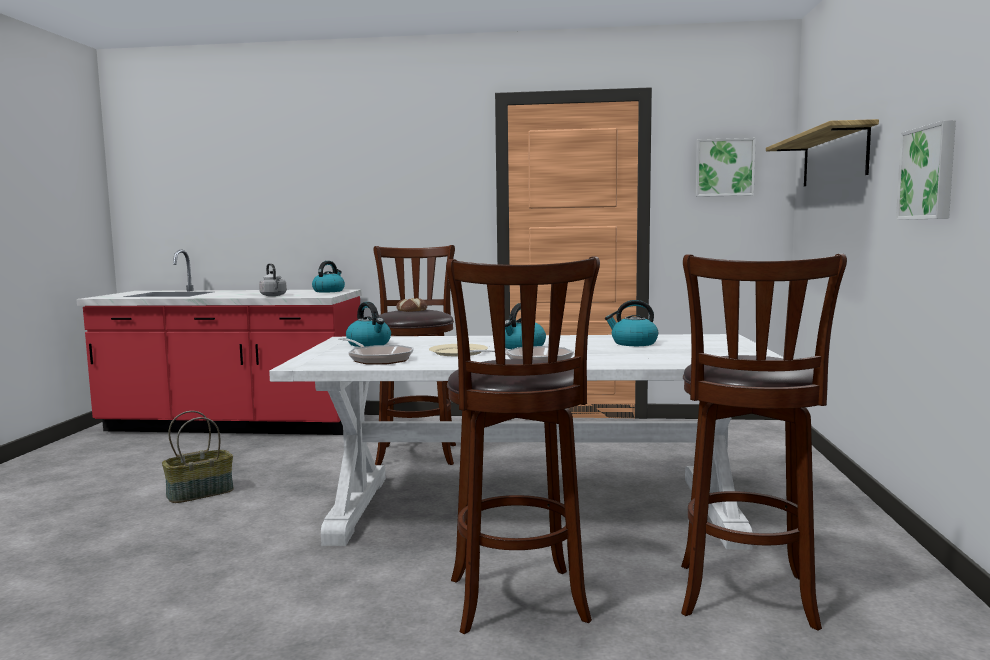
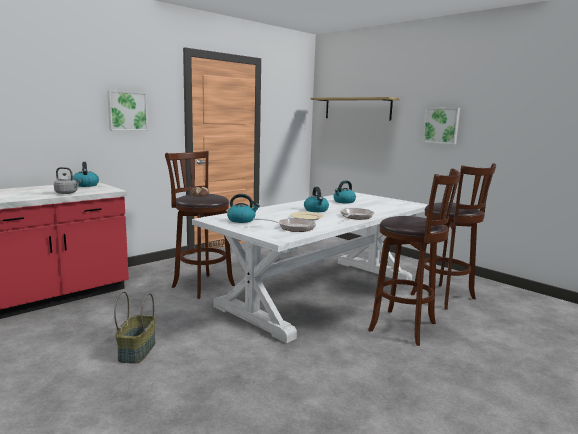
camera: 50 degrees left, 5 degrees up
picture [695,138,756,197] -> picture moved to [107,90,148,131]

